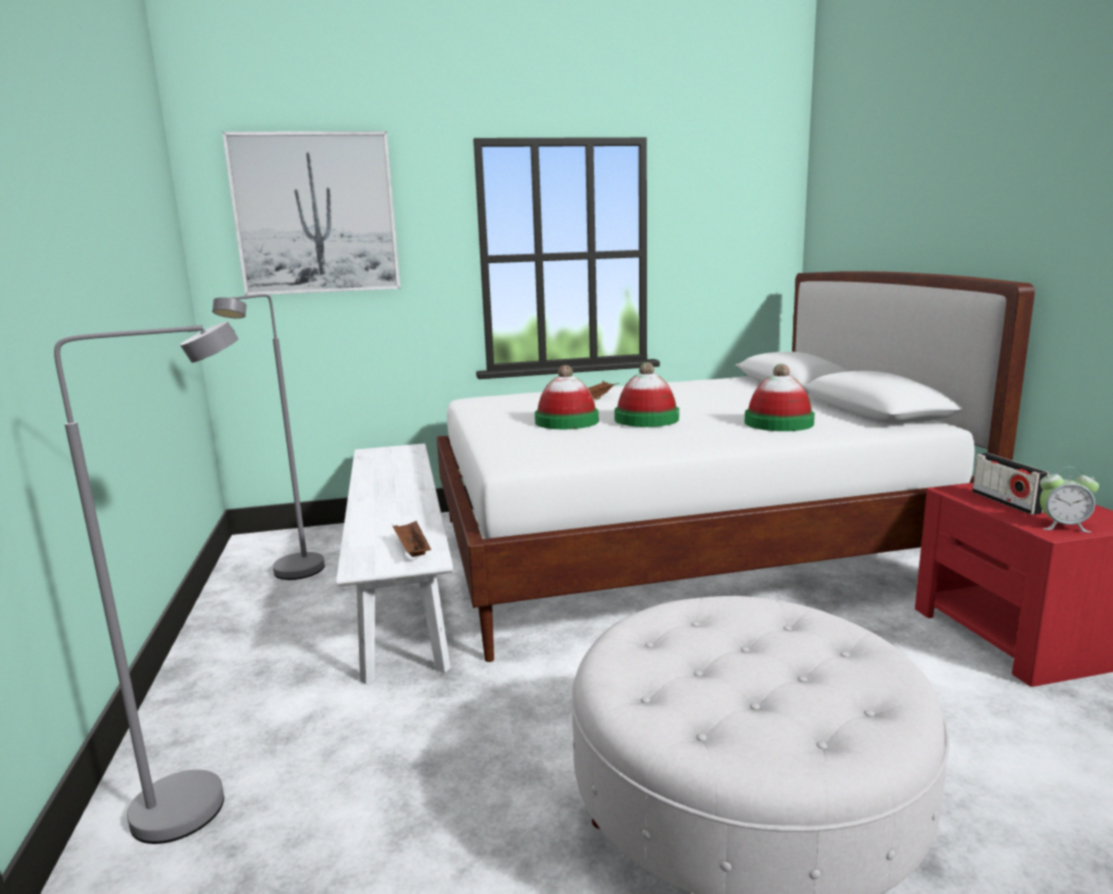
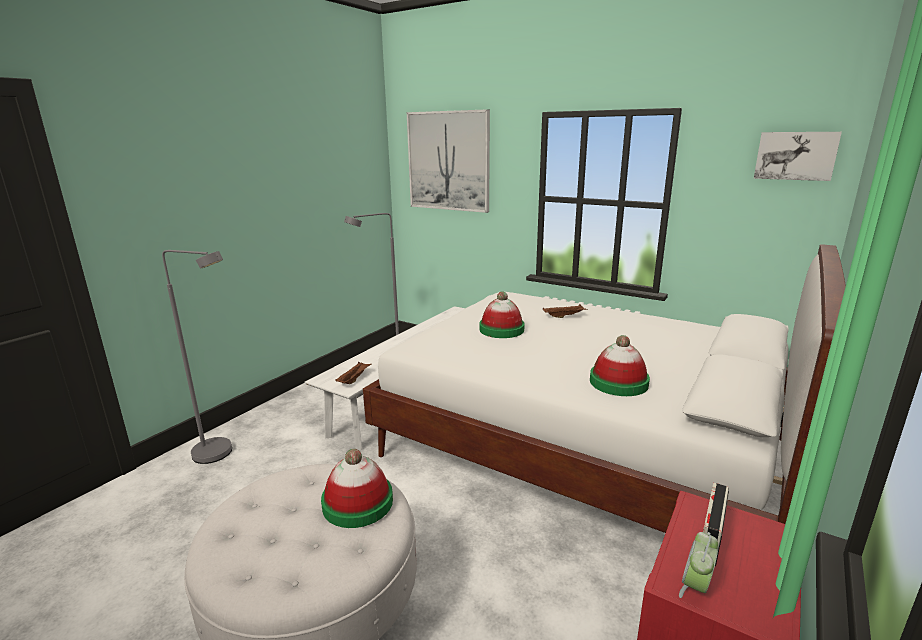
camera: 45 degrees right, 5 degrees up
hat [614,362,679,427] -> hat moved to [321,449,393,528]
alarm clock [1040,467,1099,533] -> alarm clock turned 60 degrees clockwise [679,532,718,598]
none -> picture [754,132,842,181]

